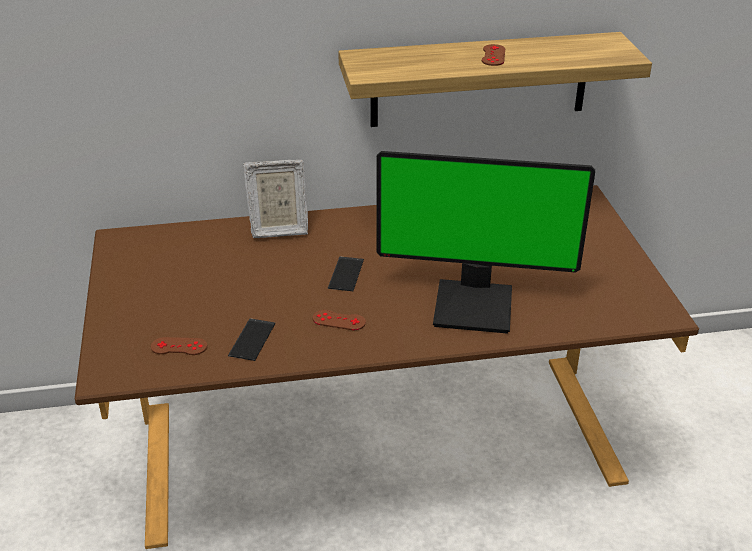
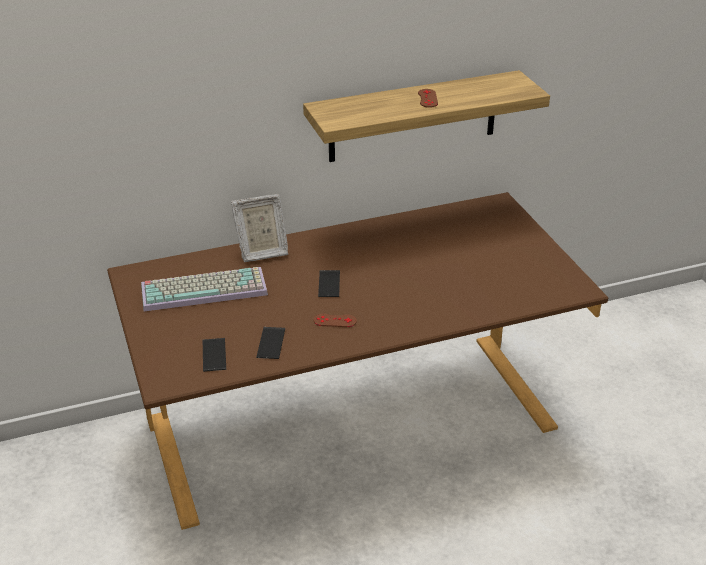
camera: 10 degrees left, 0 degrees up
brown game controller [151,337,207,355] -> phone [203,338,226,372]
monitor [377,151,595,334] -> none
none -> keyboard [141,267,268,311]

